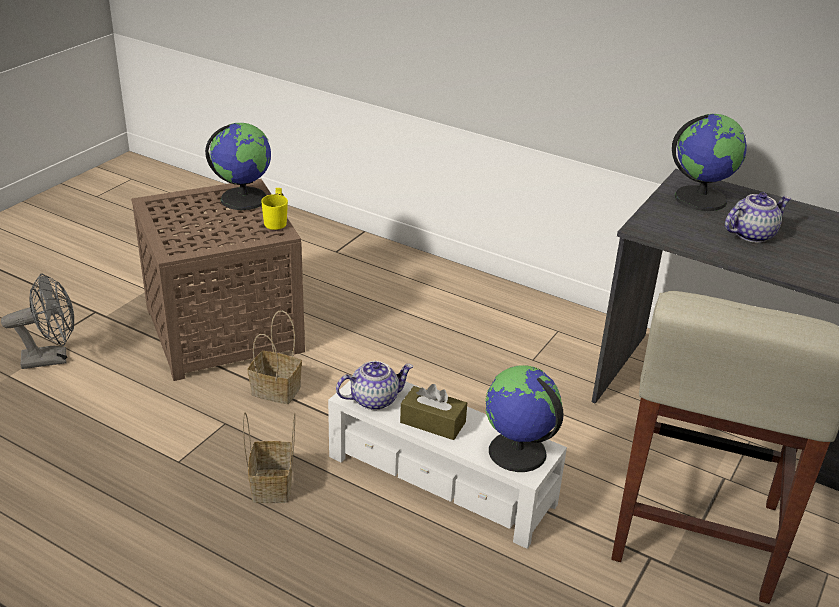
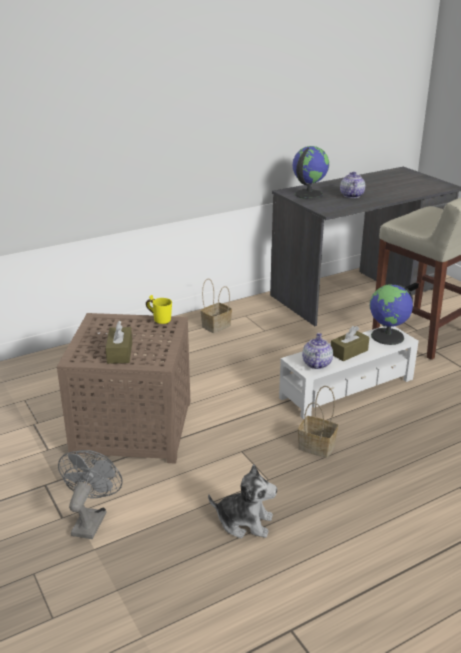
camera: 60 degrees left, 5 degrees down
globe [205,123,271,210] -> none
basket [248,311,302,404] -> basket moved to [201,279,232,333]
none -> brown tissue box [105,321,132,364]
none -> plush toy [208,464,277,538]

